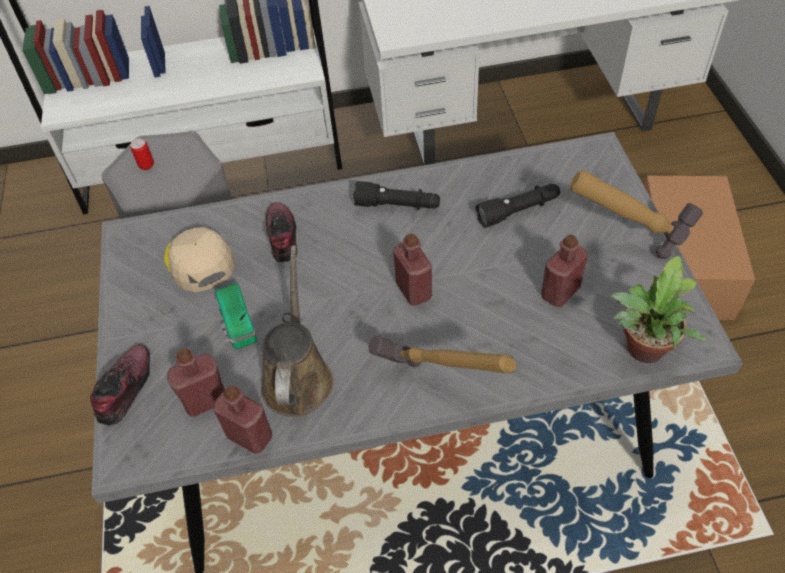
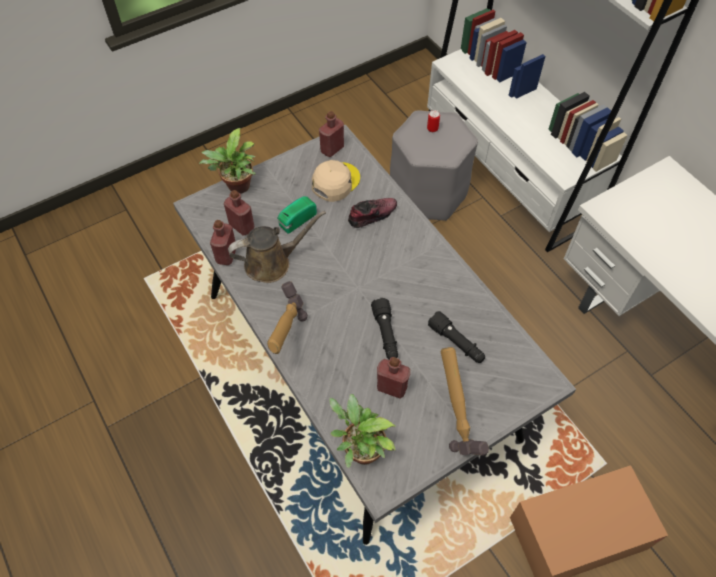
camera: 65 degrees right, 5 degrees up
shoe [90,344,150,426] -> potted plant [199,128,256,194]
black flashlight [353,181,440,210] -> black flashlight moved to [371,298,398,359]
red bottle [393,233,432,305] -> red bottle moved to [319,111,344,157]

